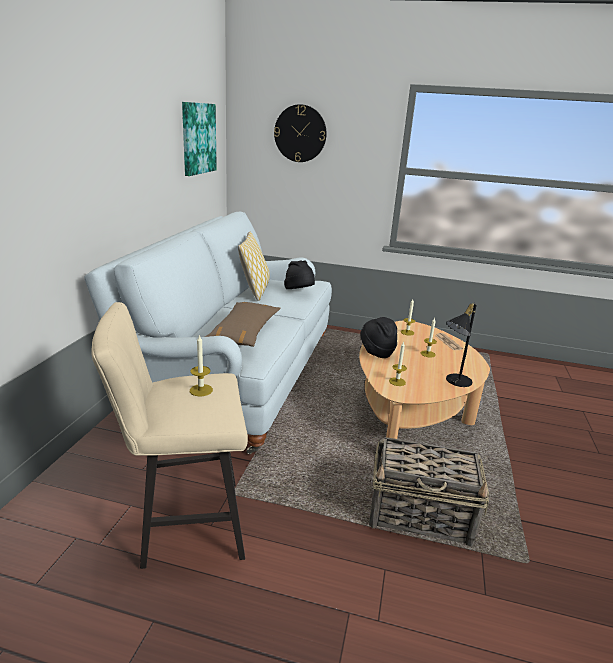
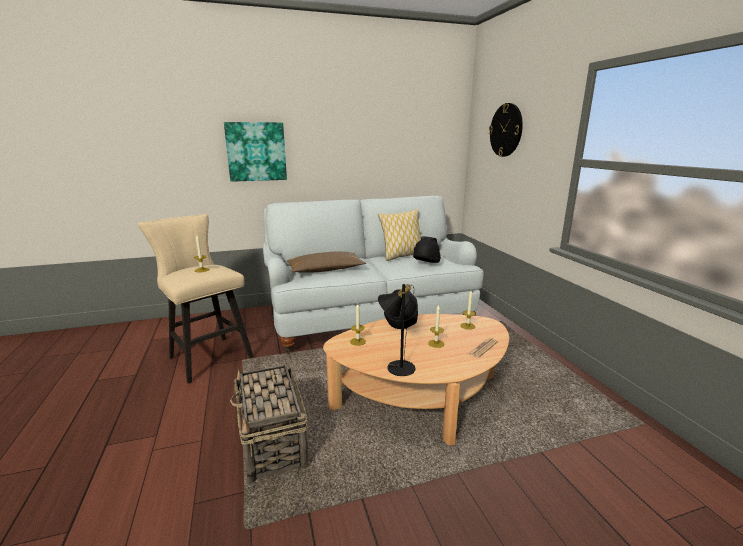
camera: 60 degrees right, 5 degrees down
picture [182,102,217,176] -> picture moved to [224,122,287,182]

